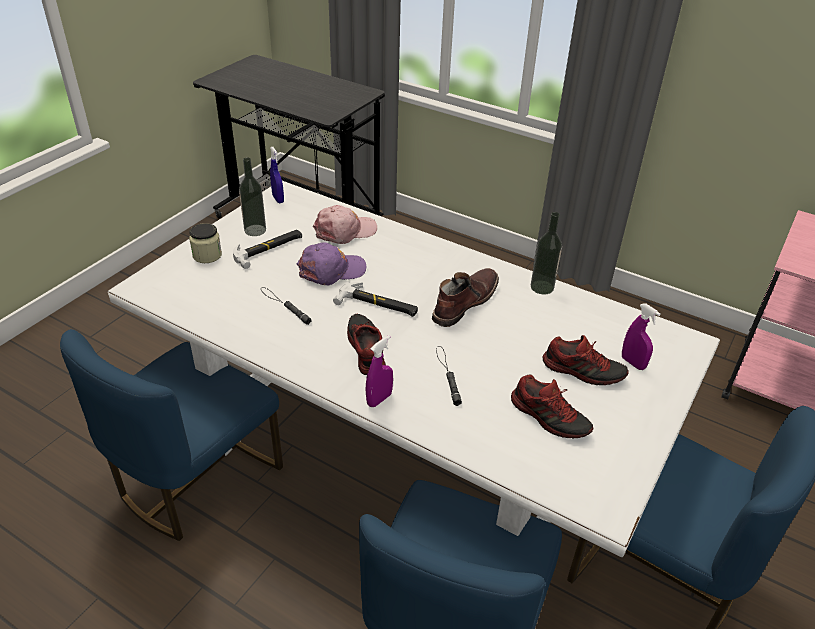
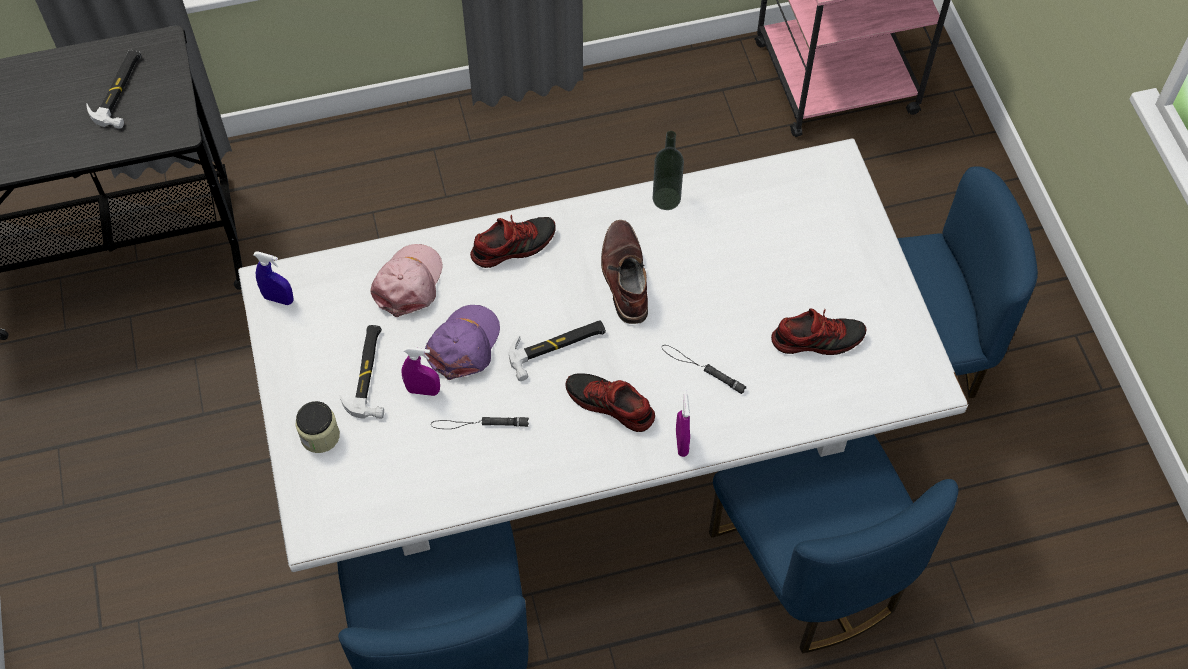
camera: 45 degrees left, 20 degrees up
bottle [239,158,266,236] -> none
shoe [543,335,629,385] -> shoe moved to [470,215,556,268]
purple spray bottle [622,303,661,370] -> purple spray bottle moved to [401,347,440,396]
none -> hammer [86,50,142,129]

